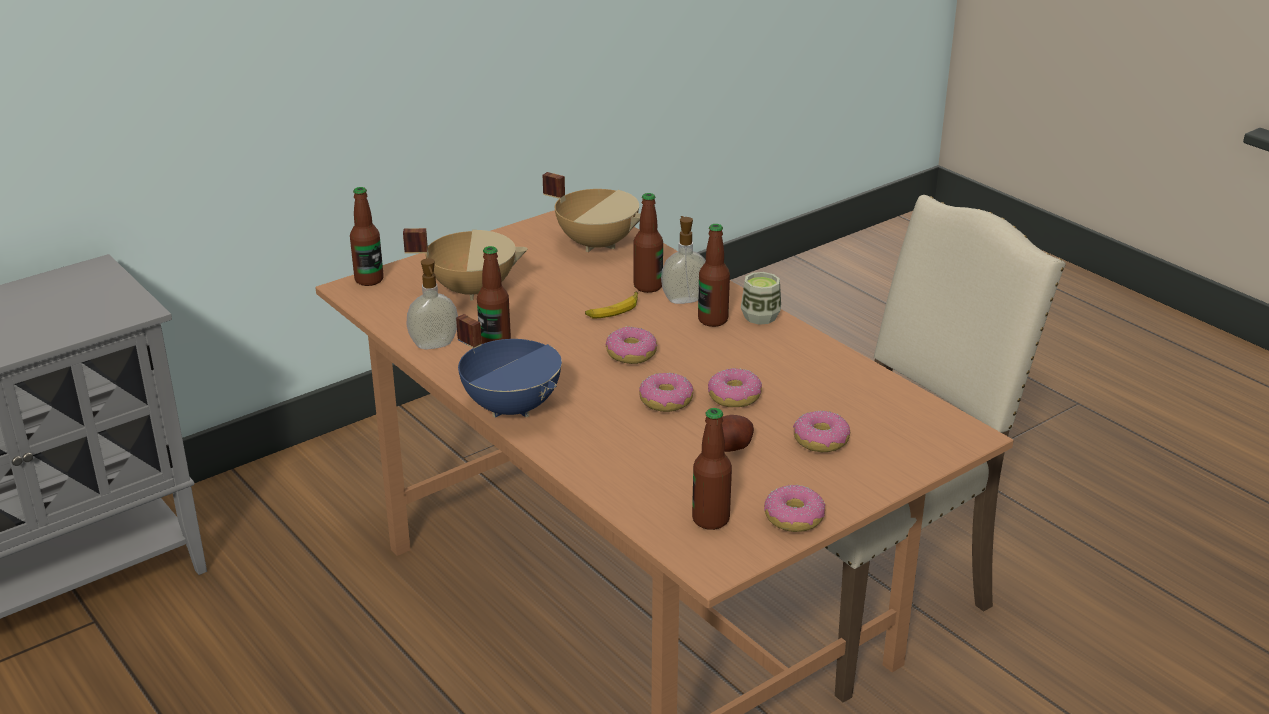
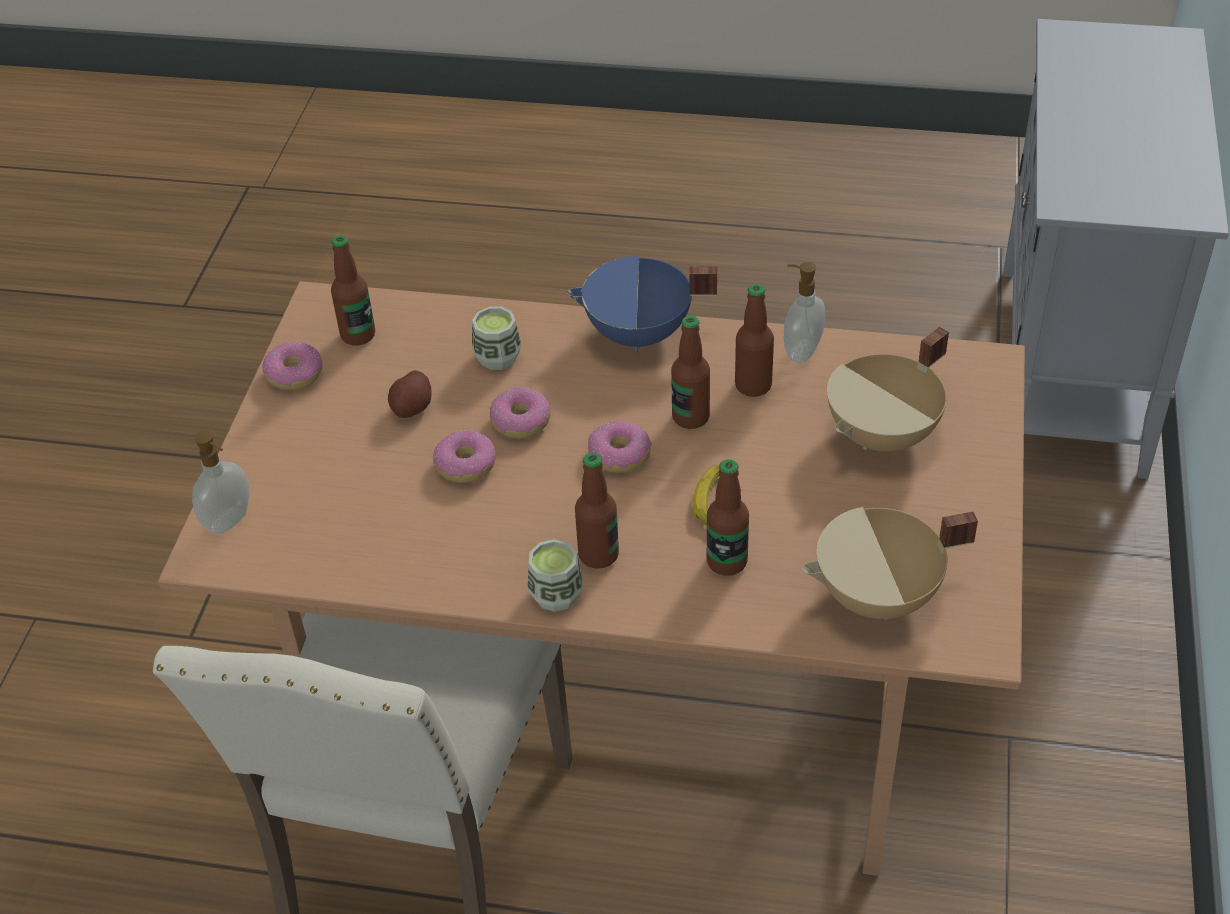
camera: 140 degrees right, 15 degrees up
bottle [350,187,384,286] -> bottle moved to [671,315,710,429]
soap dispenser [661,216,706,304] -> soap dispenser moved to [192,431,250,534]
donut [793,411,850,452] -> none
none -> cup [472,307,521,370]

